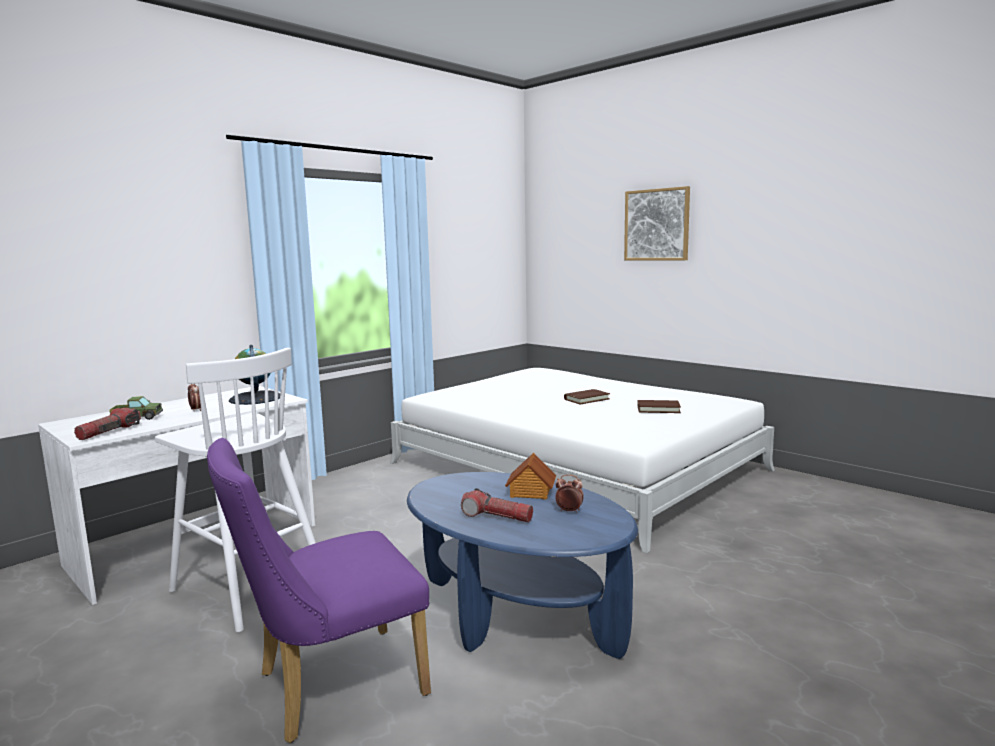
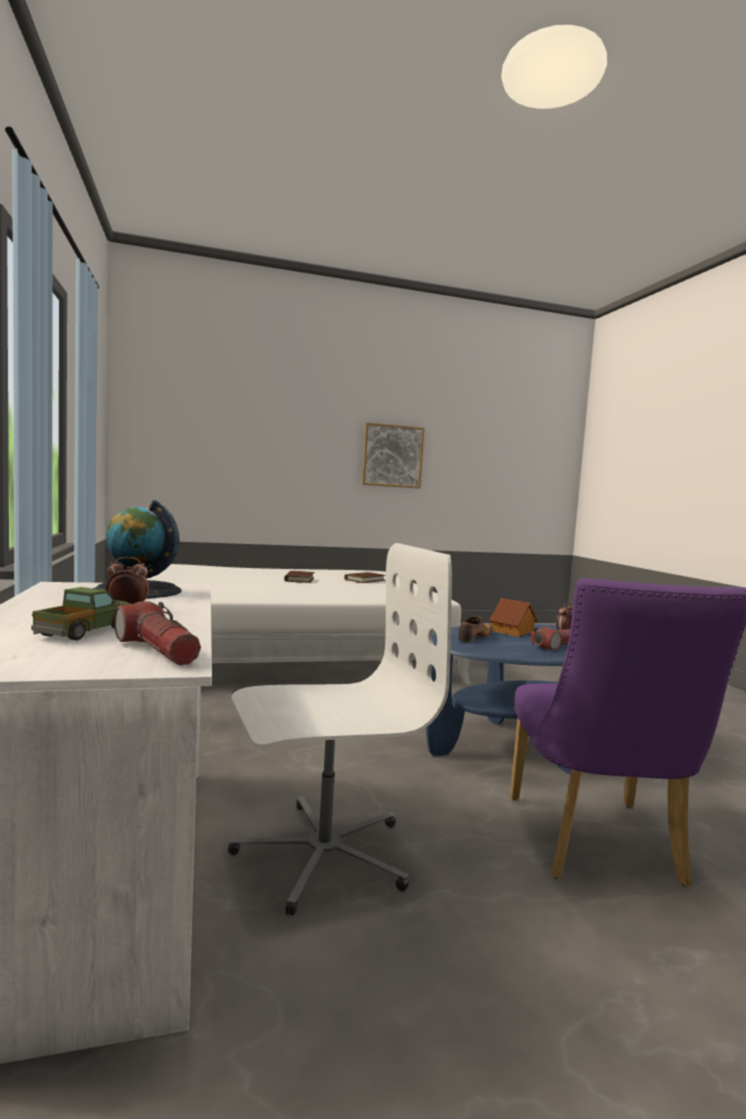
camera: 60 degrees left, 5 degrees down
white stool [155,348,316,633] -> white office chair [228,543,452,916]
picture [624,186,690,260] -> picture moved to [362,422,424,489]
none -> shoe [458,616,493,642]

